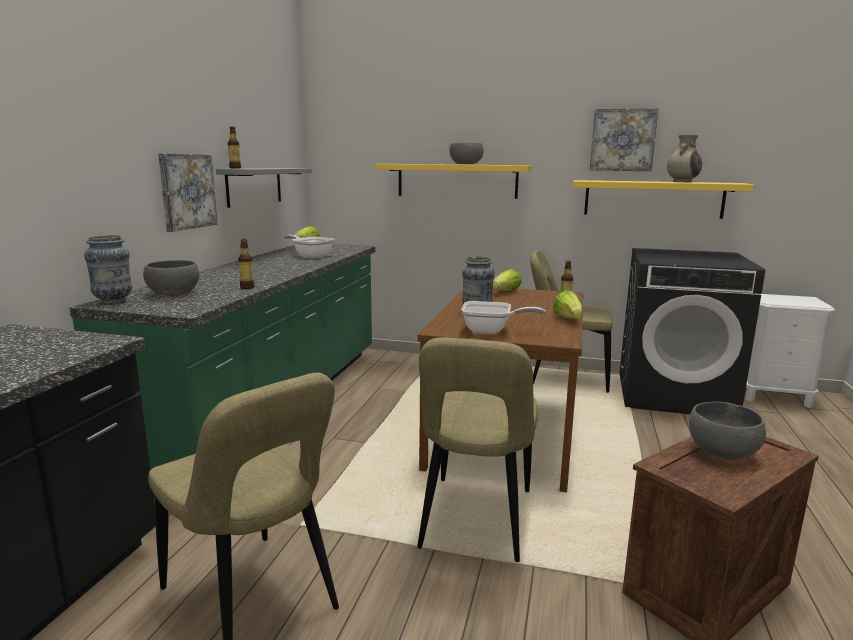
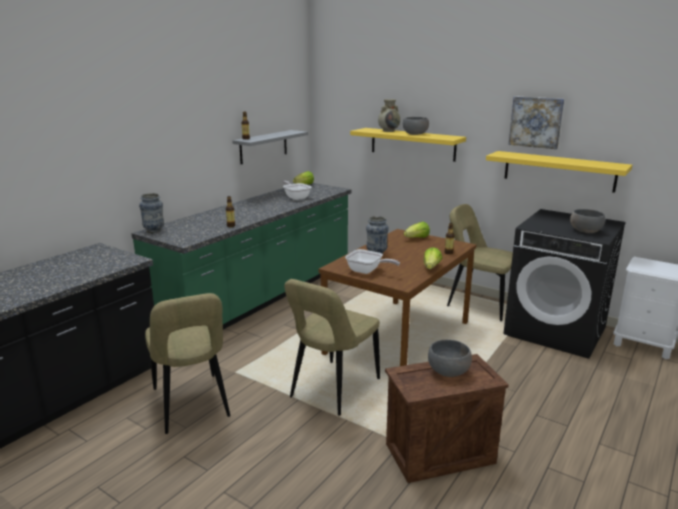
camera: 20 degrees right, 5 degrees up
grey bowl [143,260,199,296] -> grey bowl moved to [570,209,606,233]
picture [158,153,217,232] -> none
beige vase [667,135,702,182] -> beige vase moved to [378,99,400,132]

